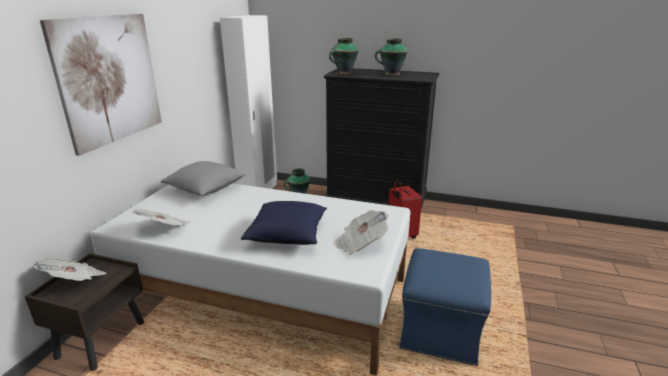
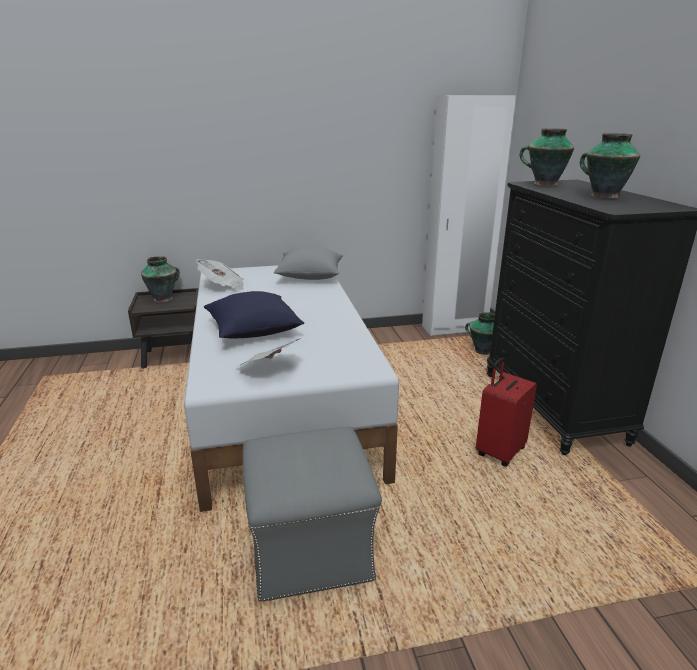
camera: 60 degrees right, 0 degrees up
newspaper [33,258,106,281] -> vase [141,256,180,302]
picture [40,14,162,156] -> none
blue ottoman [399,248,491,366] -> grey ottoman [243,426,382,602]

